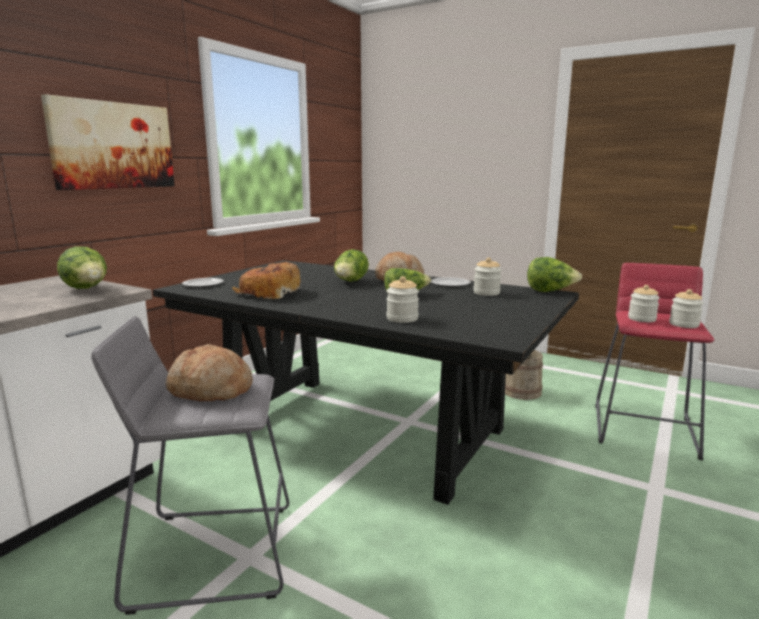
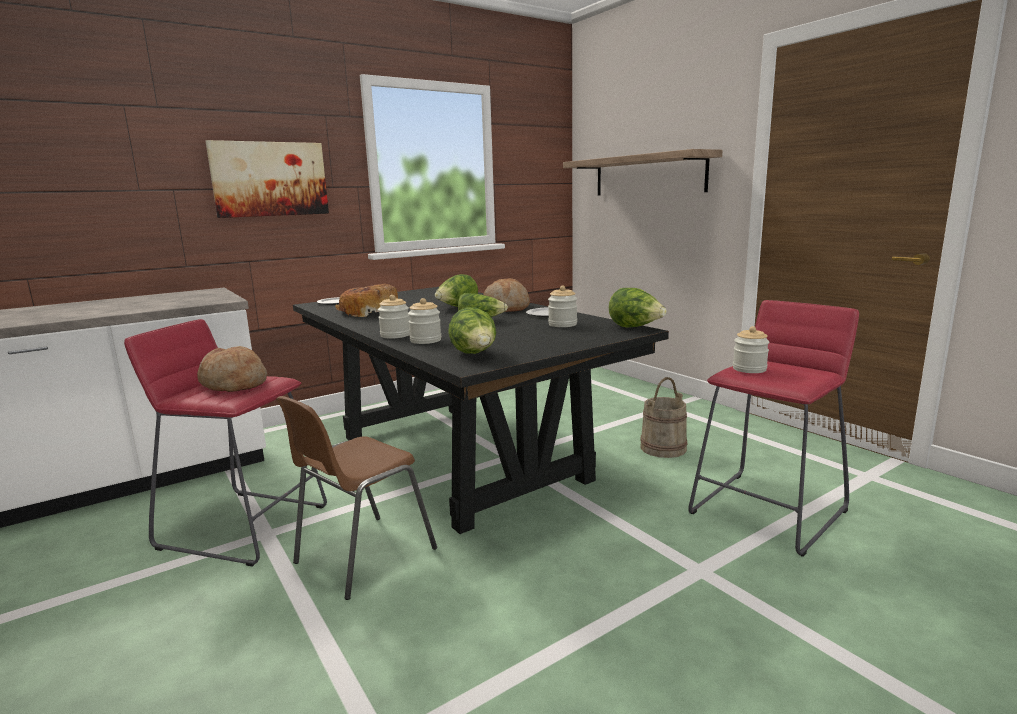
camera: 25 degrees right, 0 degrees up
lettuce [57,246,107,289] -> lettuce moved to [448,307,496,354]
grey stool [91,316,289,615] -> red stool [124,319,327,567]
jar [669,289,703,328] -> jar moved to [378,295,410,338]
none -> brown chair [276,396,437,600]
none -> shelf [563,149,723,195]

